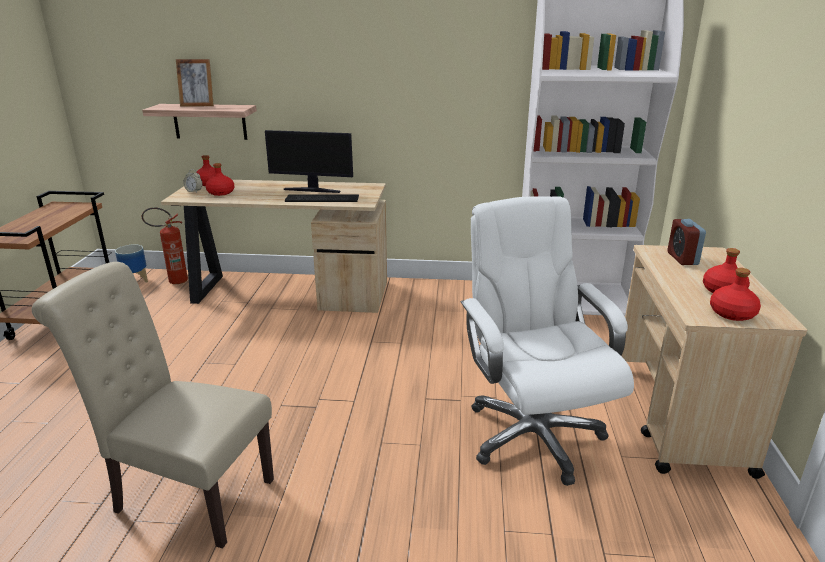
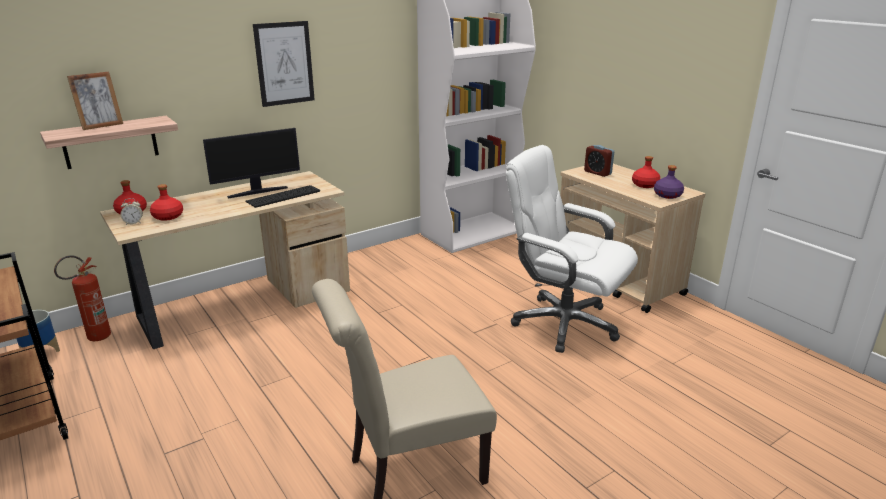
camera: 40 degrees left, 0 degrees up
red bottle [710,268,761,321] -> purple bottle [654,165,684,199]
none -> picture [253,21,315,107]

